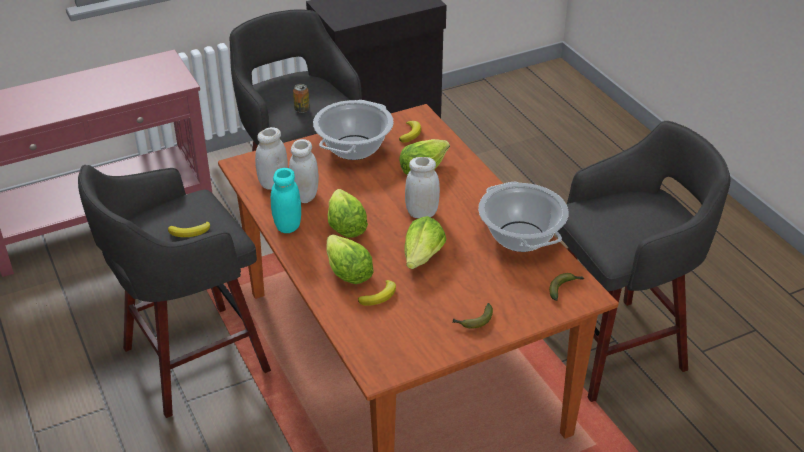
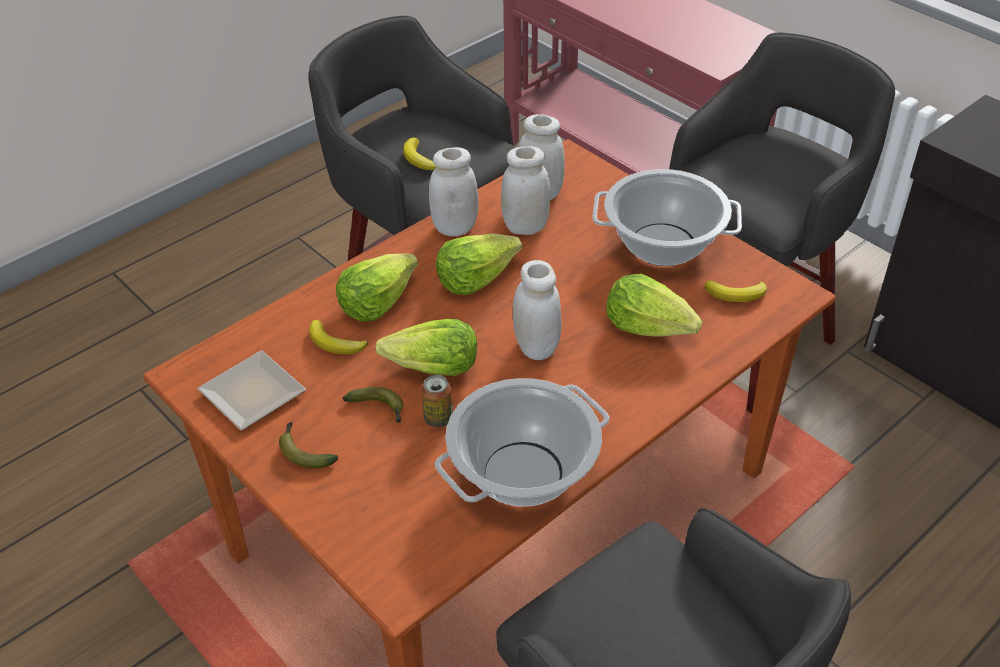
camera: 75 degrees right, 5 degrees up
turquoise jar [271,168,301,233] -> white jar [429,147,479,236]
can [293,84,310,113] -> can moved to [421,375,453,427]
banana [549,273,584,301] -> banana moved to [343,387,403,423]
none -> plate [197,350,306,430]

